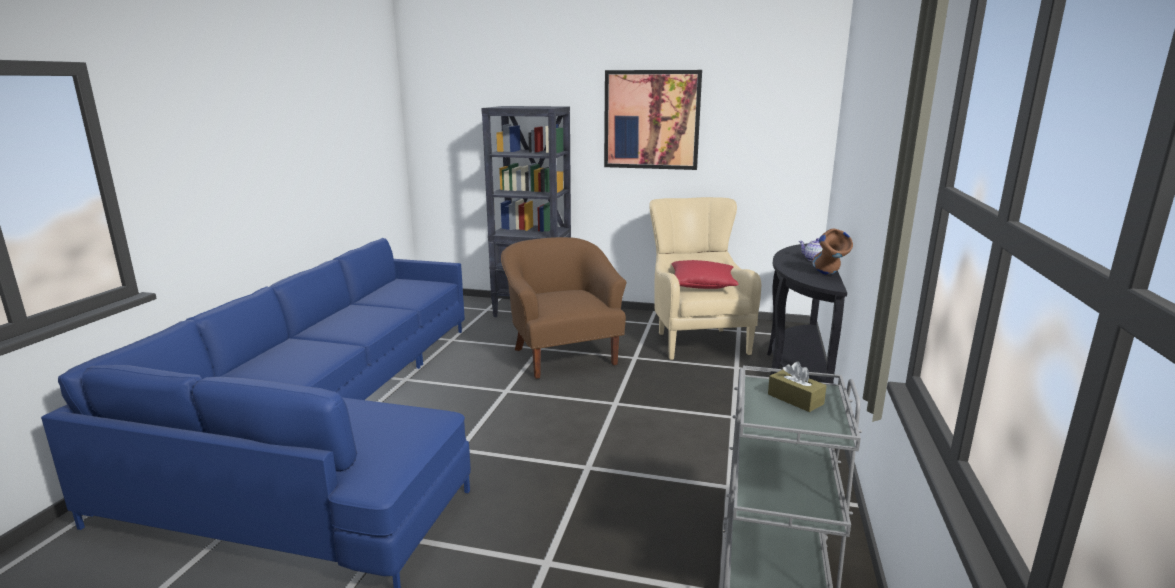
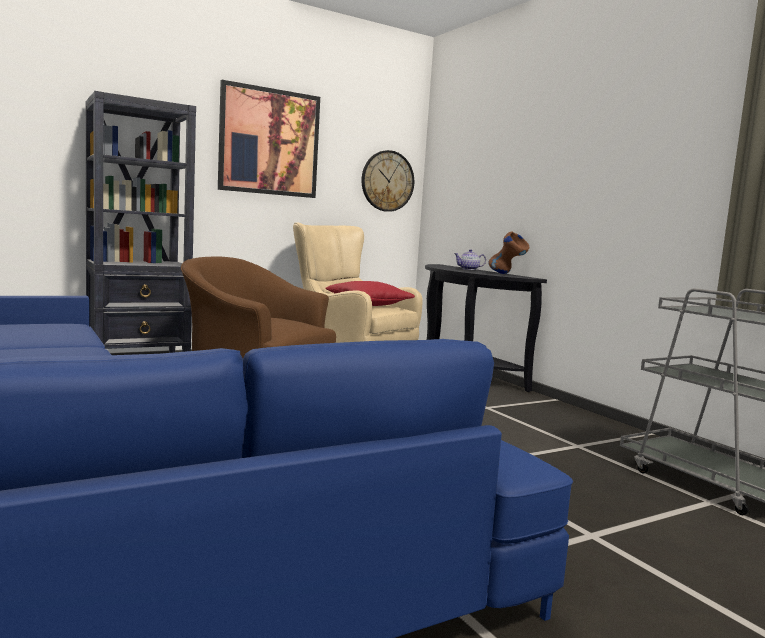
camera: 45 degrees left, 10 degrees down
brown tissue box [768,362,827,412] -> none
none -> wall clock [361,150,414,212]

